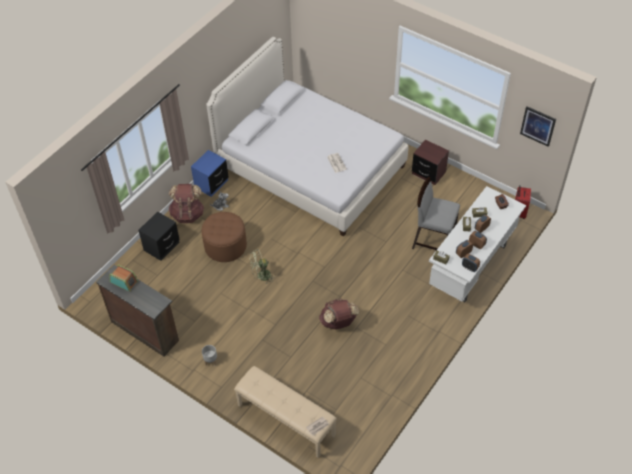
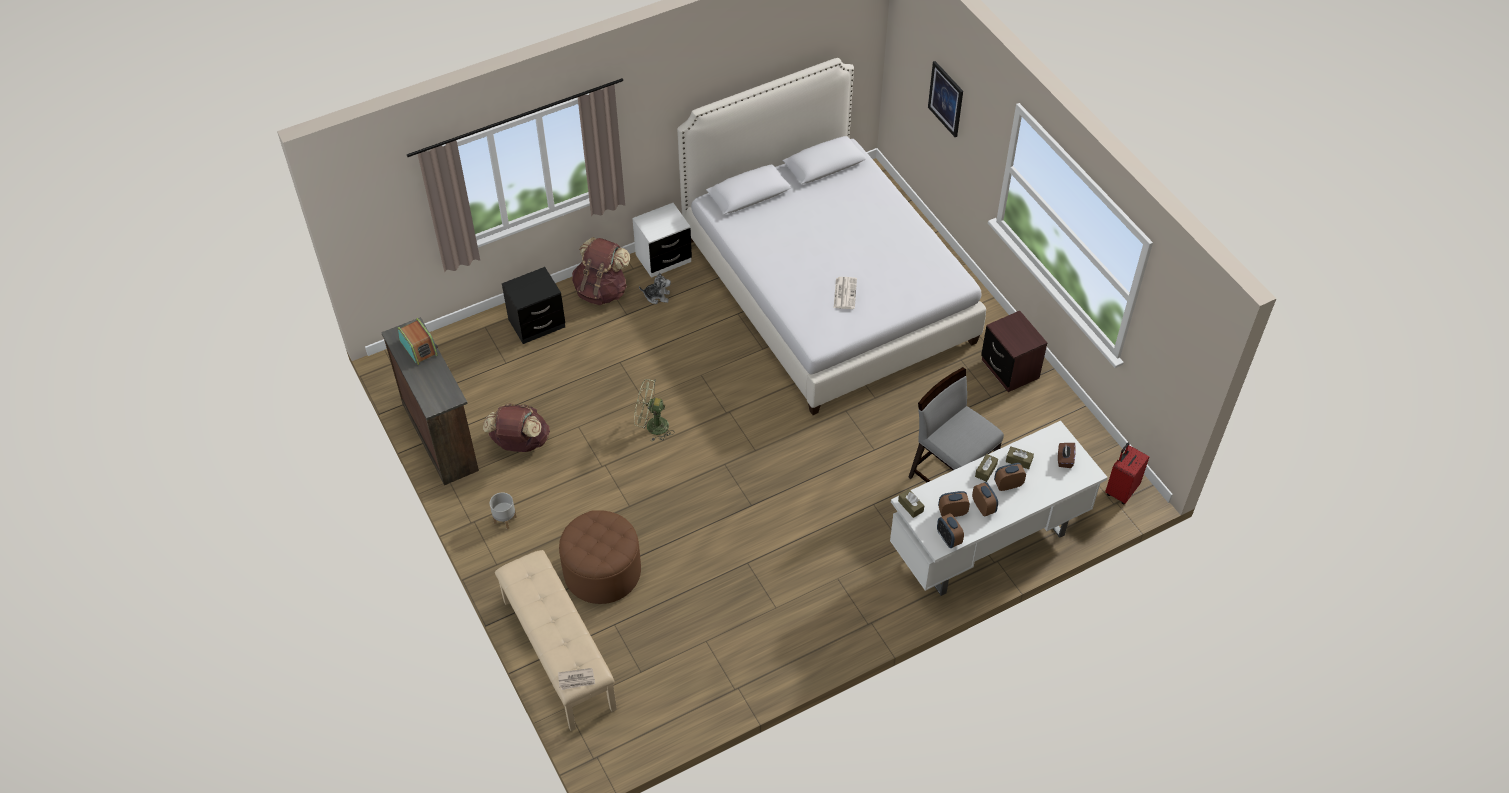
camera: 25 degrees right, 0 degrees up
blue nightstand [191,150,228,197] -> white nightstand [632,203,692,278]
brown ottoman [202,212,247,262] -> brown ottoman moved to [559,510,641,604]
brown backpack [319,298,359,330] -> brown backpack moved to [483,403,550,452]
picture [520,106,556,147] -> picture moved to [928,61,963,137]

